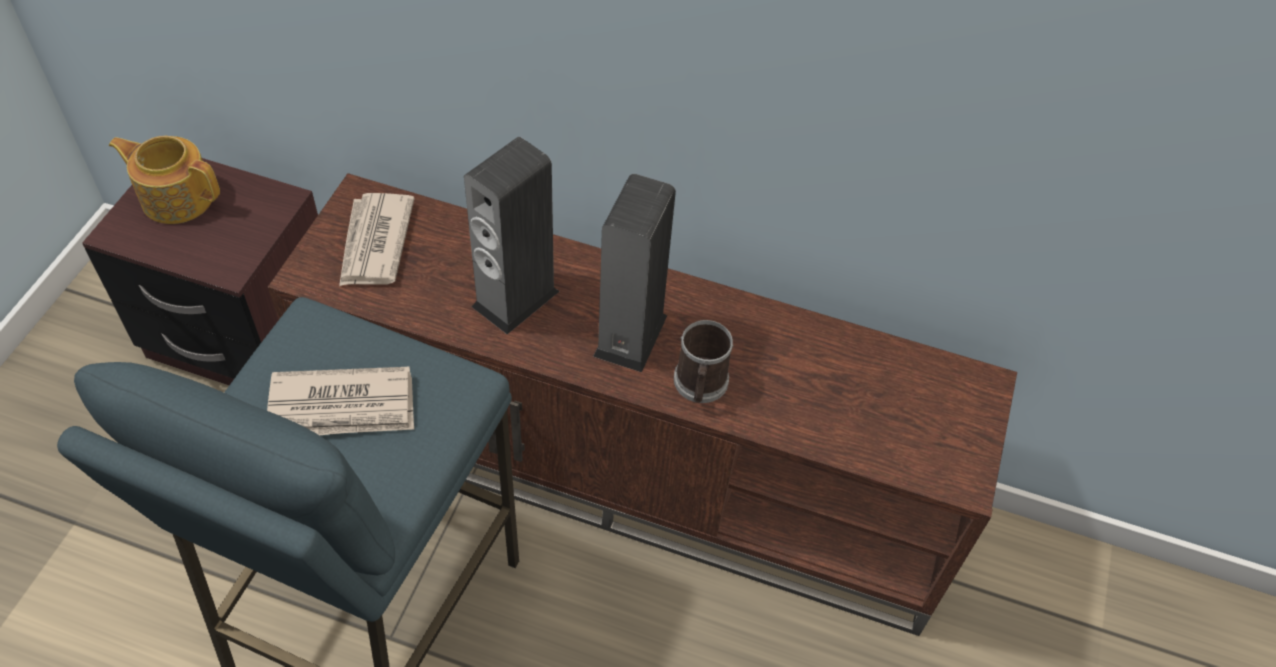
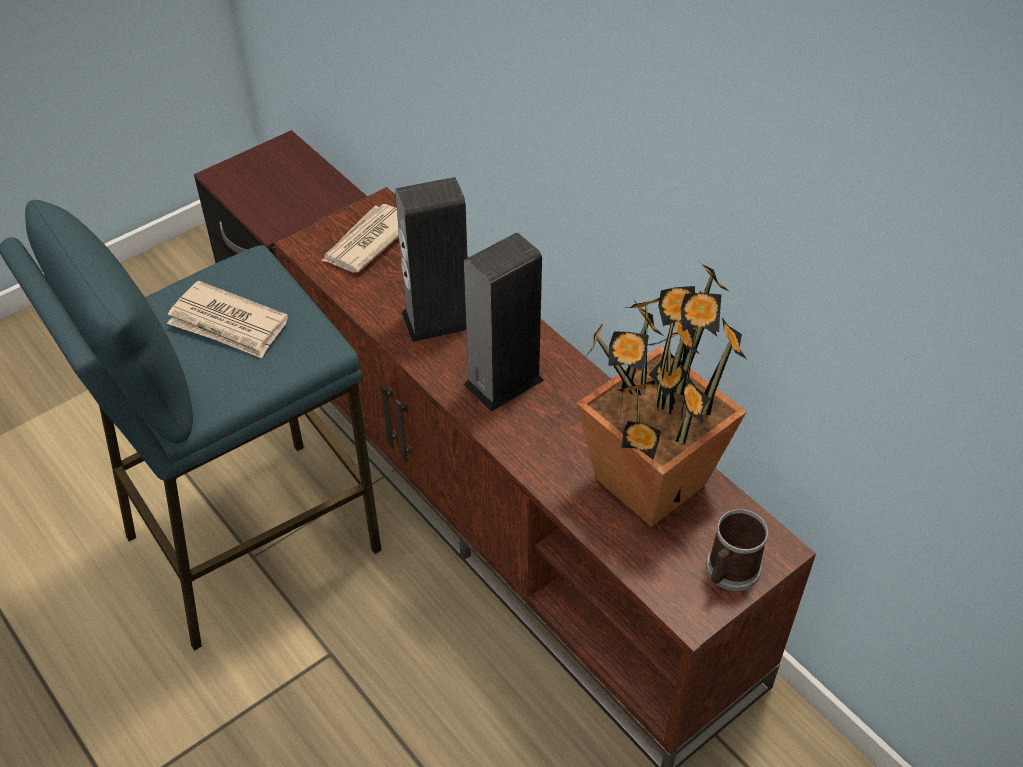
camera: 35 degrees right, 5 degrees down
teapot [109,136,220,224] -> none
mug [674,320,733,403] -> mug moved to [706,509,768,591]
none -> potted plant [576,258,747,527]

